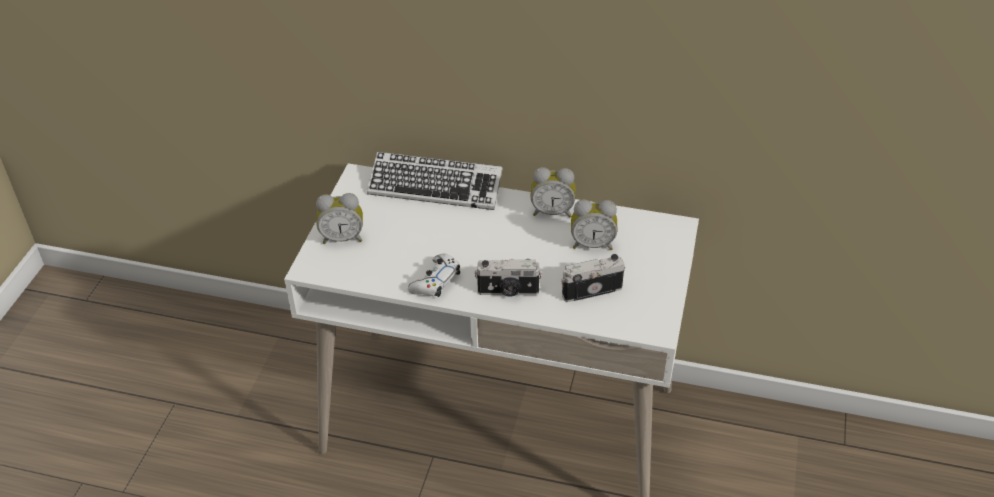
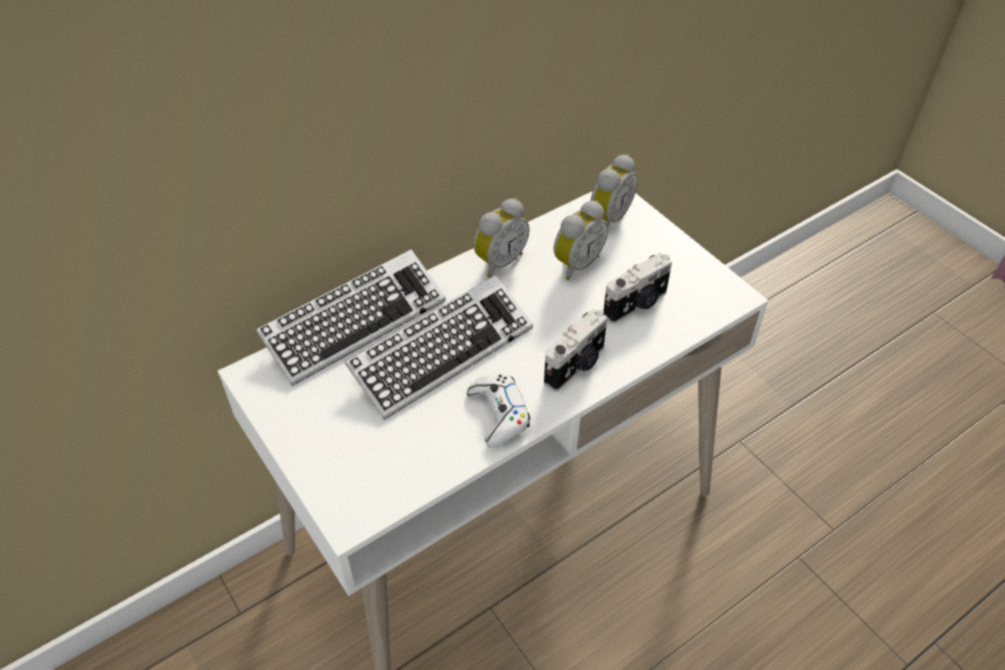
camera: 50 degrees left, 5 degrees up
alarm clock [316,193,363,244] -> alarm clock moved to [590,154,638,226]
camera [561,254,625,302] -> camera turned 150 degrees counterclockwise [603,253,672,324]
none -> keyboard [345,275,533,420]

